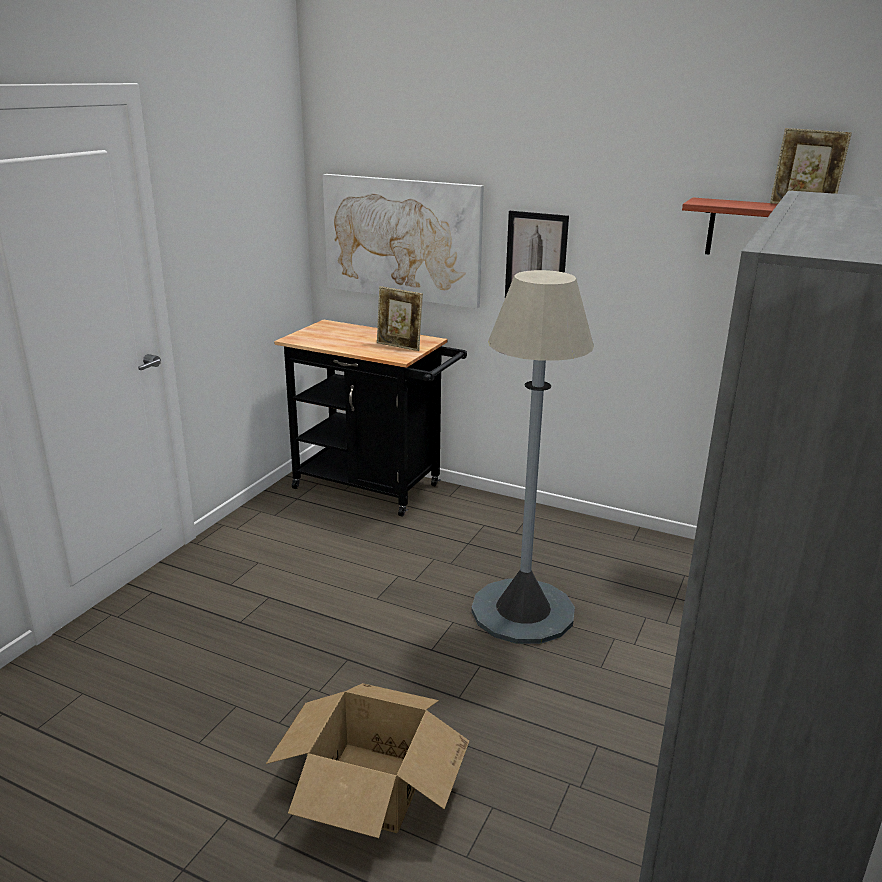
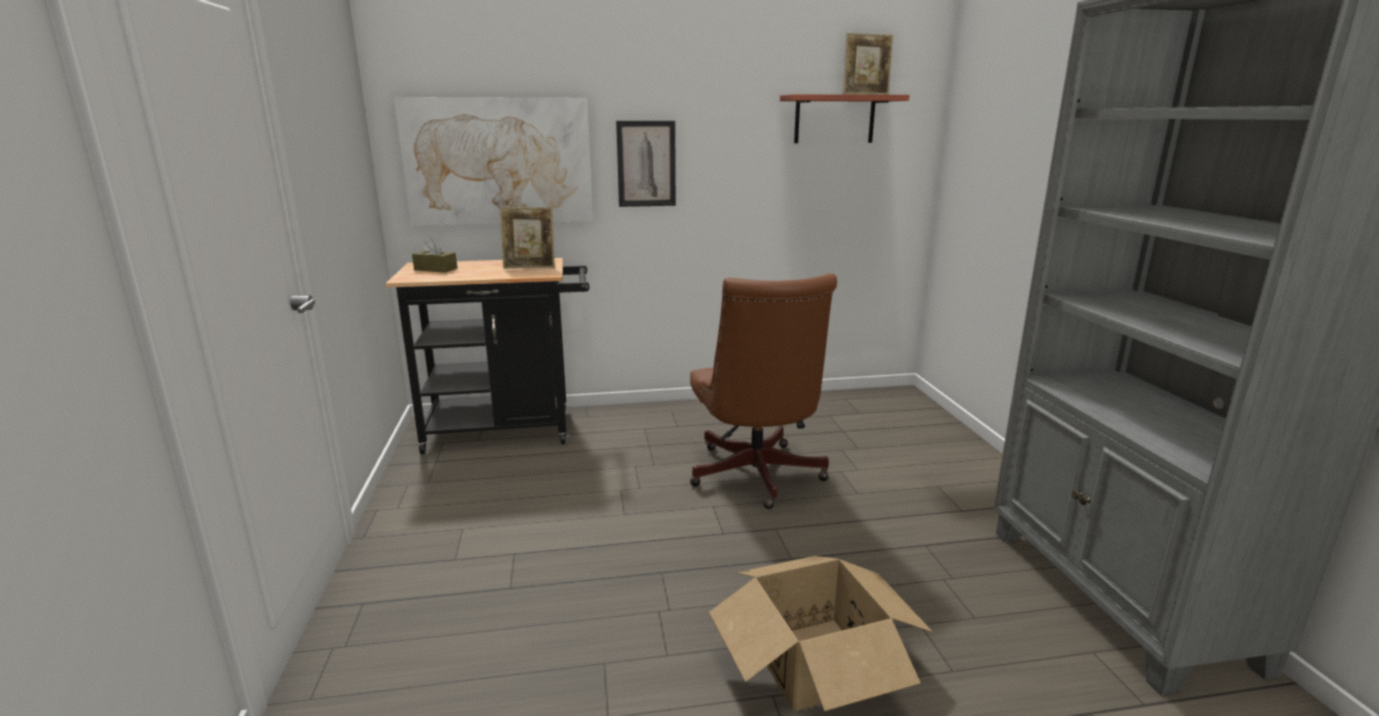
camera: 35 degrees left, 5 degrees down
grey floor lamp [472,270,594,644] -> brown office chair [690,274,837,509]
none -> brown tissue box [412,238,457,273]

